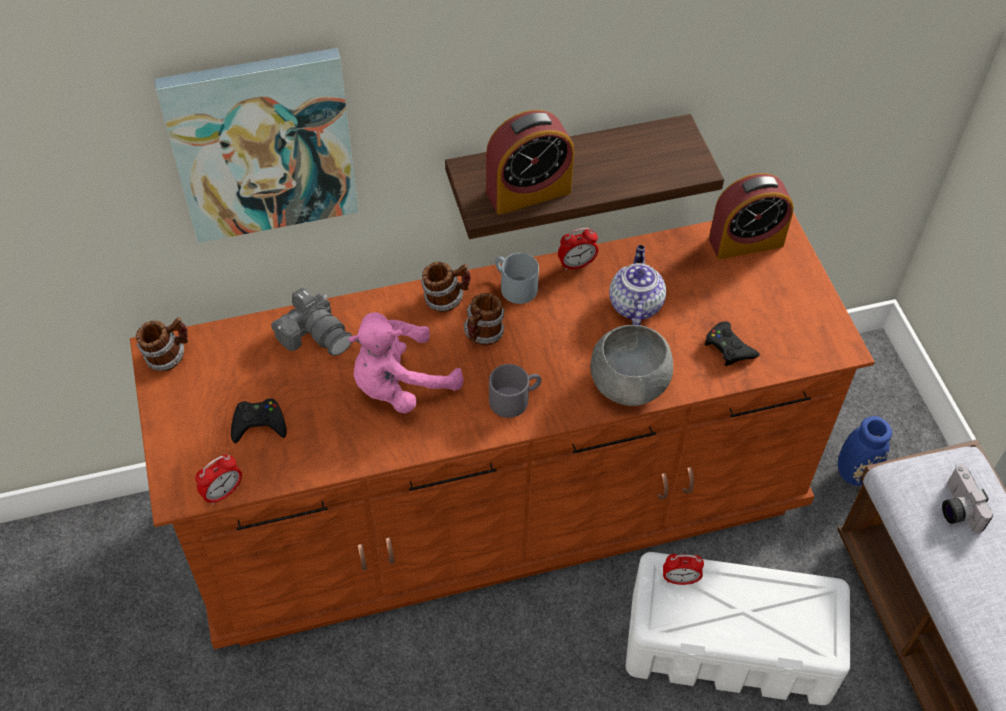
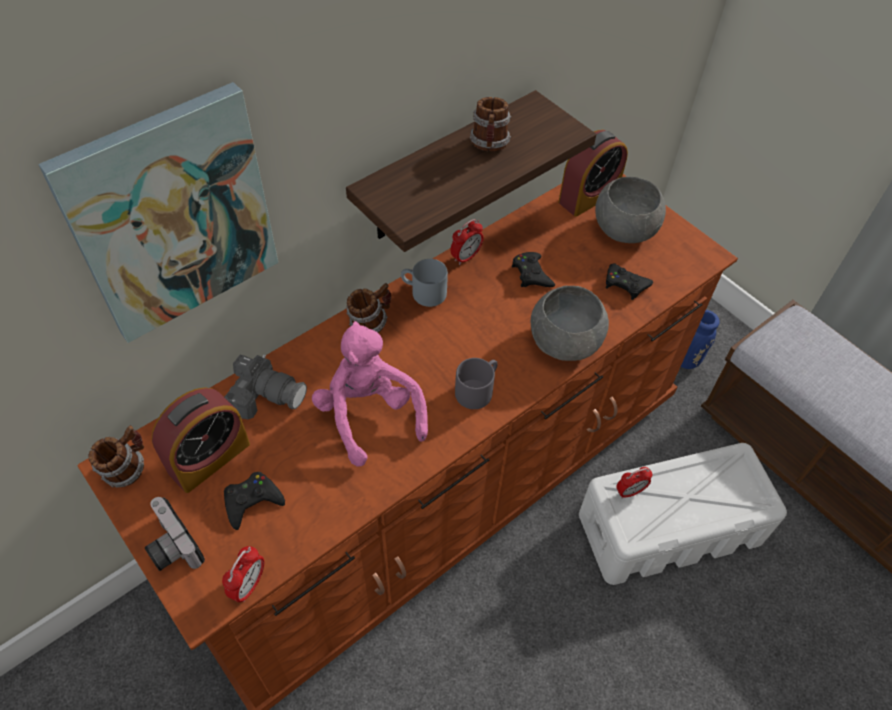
camera: 25 degrees left, 0 degrees up
pink plush toy [348,312,464,413] -> pink plush toy turned 120 degrees clockwise [312,321,428,467]
mug [463,293,505,346] -> mug moved to [470,97,511,151]
alarm clock [486,110,574,214] -> alarm clock moved to [151,388,250,493]
teapot [609,245,666,325] -> black game controller [512,252,555,287]
camera [942,464,993,533] -> camera moved to [144,497,205,571]
none -> grey bowl [595,177,666,243]

